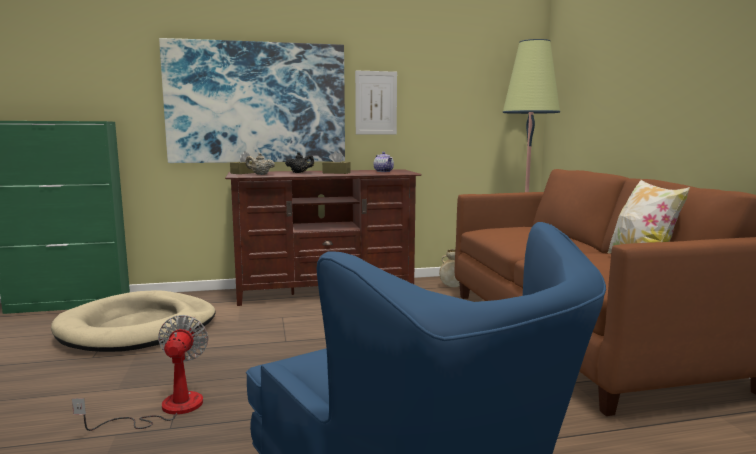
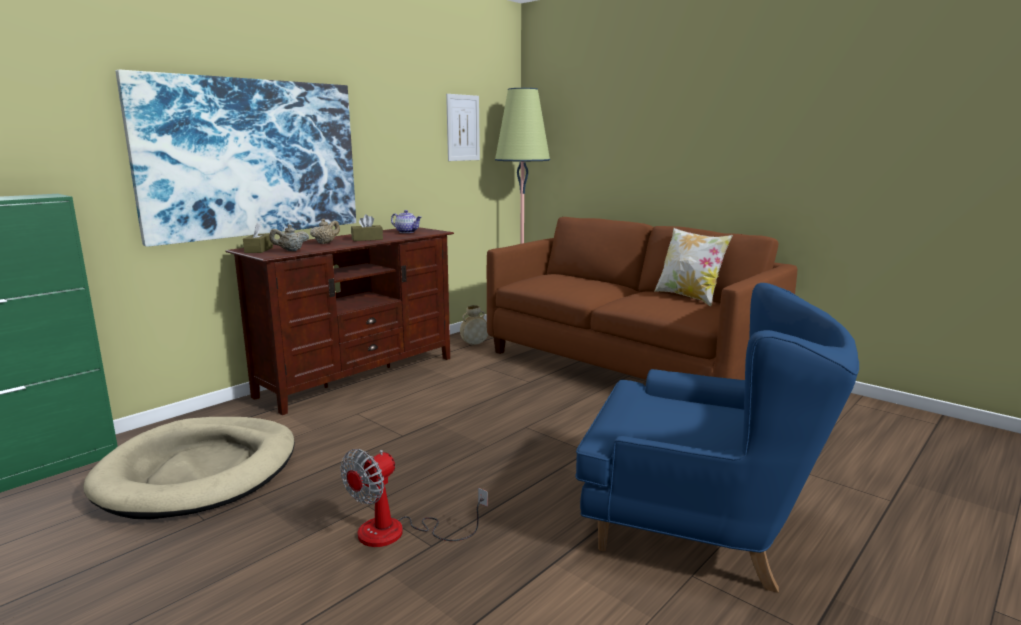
camera: 35 degrees left, 5 degrees up
fan [72,315,209,431] -> fan turned 105 degrees counterclockwise [340,449,488,547]
black teapot [285,152,314,173] -> beige teapot [310,219,340,244]
picture [355,71,397,134] -> picture moved to [446,94,480,161]

